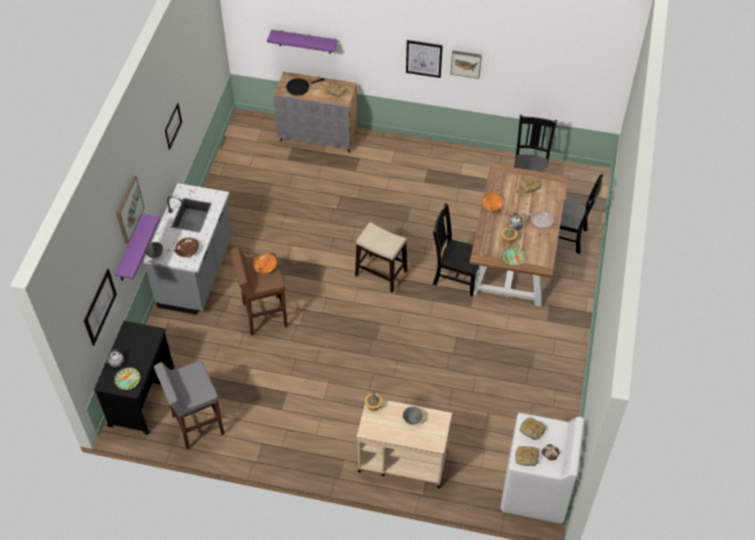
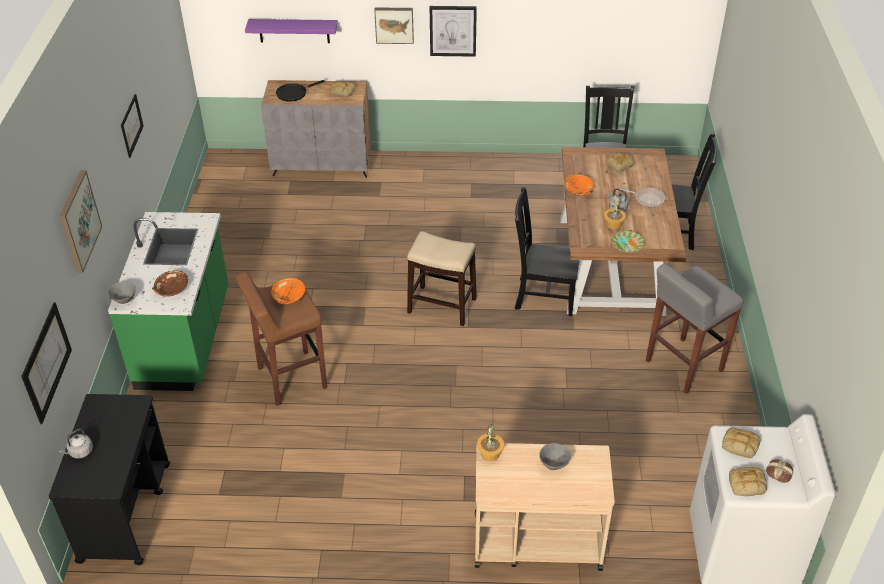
camera: 10 degrees left, 10 degrees down
plate [114,367,141,390] -> none
purple shelf [115,214,160,281] -> none
grey counter [144,183,232,315] -> green counter [108,212,229,391]
grey stool [154,361,224,450] -> grey stool moved to [646,263,744,394]
picture [451,51,482,79] -> picture moved to [374,7,414,44]

